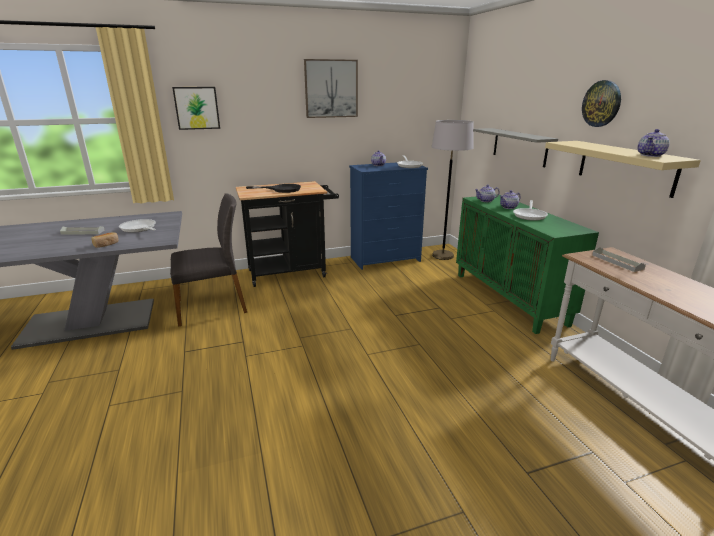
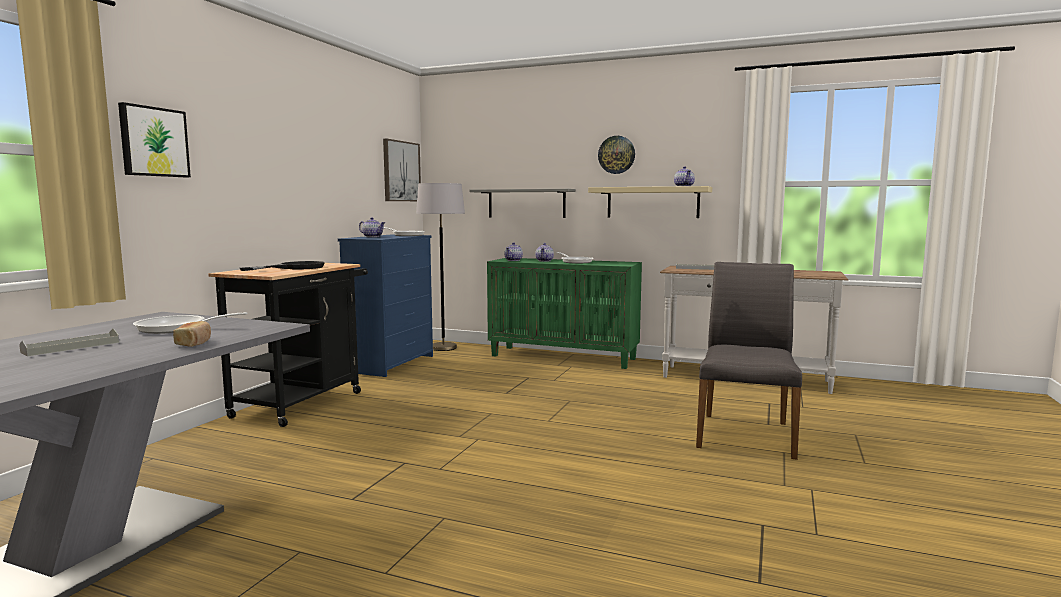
camera: 50 degrees left, 15 degrees down
grey chair [170,193,247,326] -> grey chair moved to [696,262,802,460]
picture [304,59,358,118] -> picture moved to [383,139,421,201]

